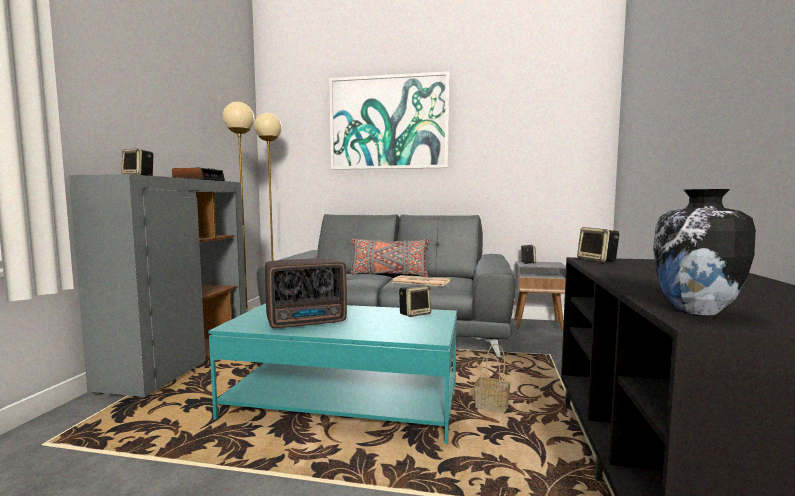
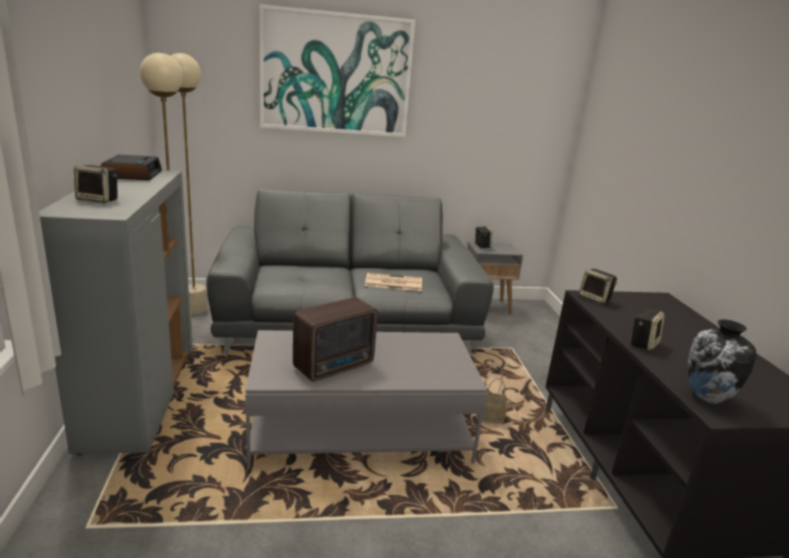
camera: 20 degrees left, 15 degrees up
turquoise coffee table [208,303,457,444] -> grey coffee table [245,330,487,469]
grey pillow [350,238,429,277] -> none
speaker [399,286,431,317] -> speaker moved to [630,308,665,351]

